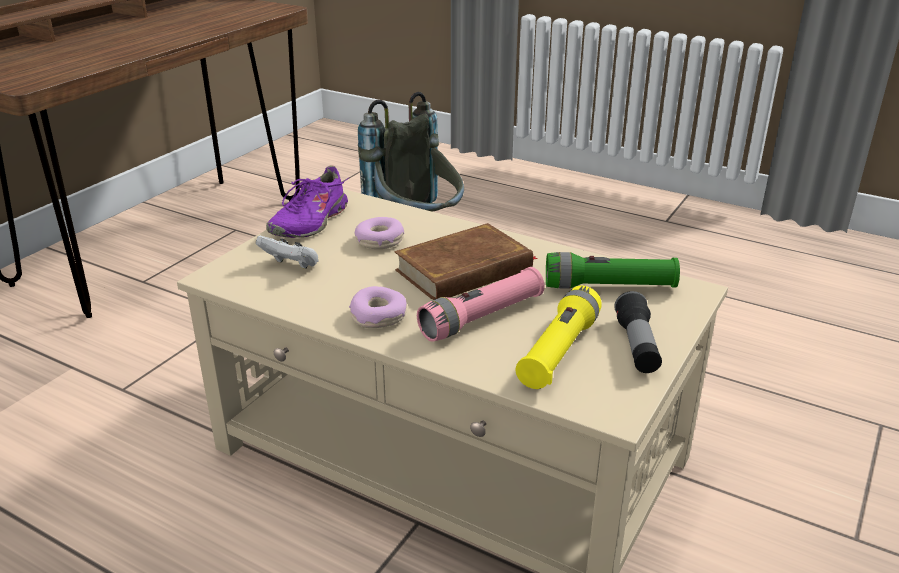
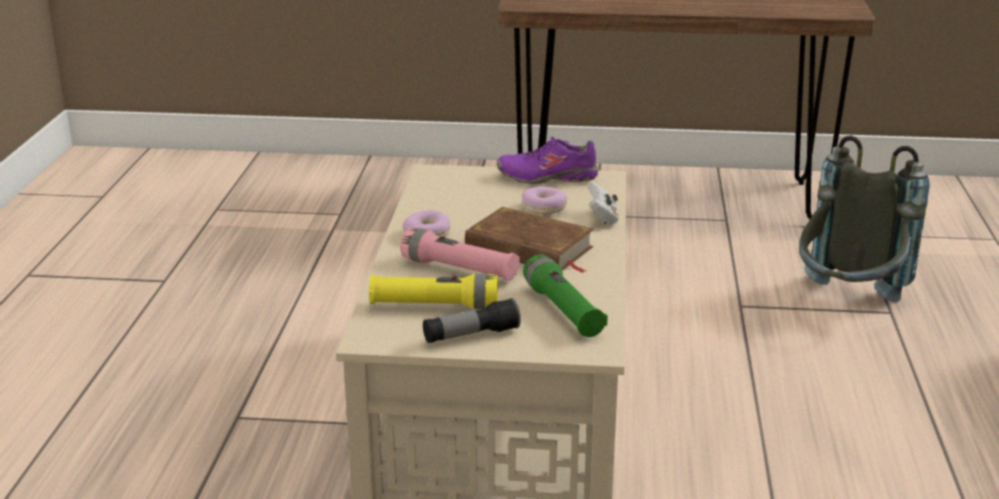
camera: 65 degrees right, 5 degrees down
white game controller [256,236,319,269] -> white game controller moved to [587,181,619,225]

